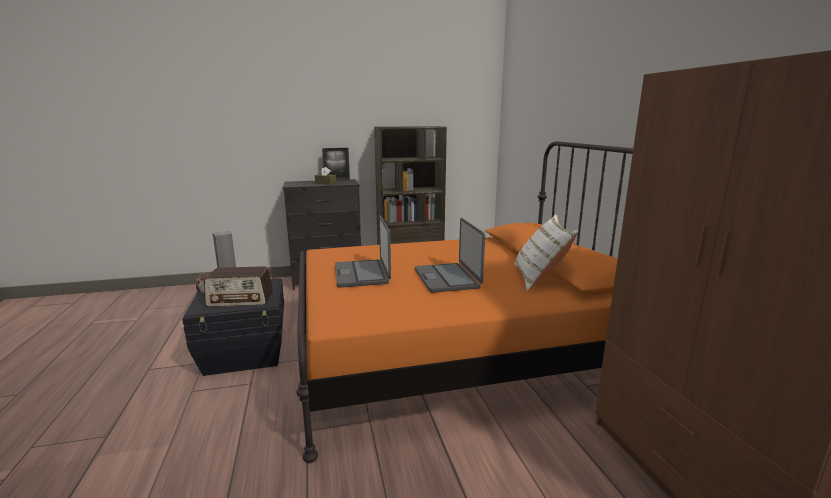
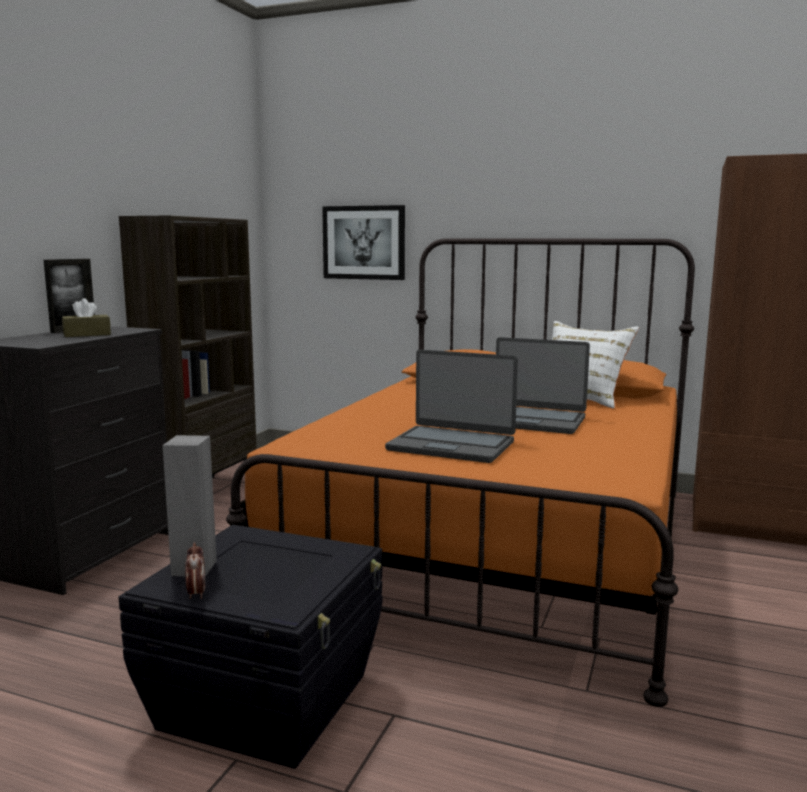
camera: 55 degrees left, 5 degrees down
radio [204,266,273,307] -> none
none -> picture [322,205,405,280]

